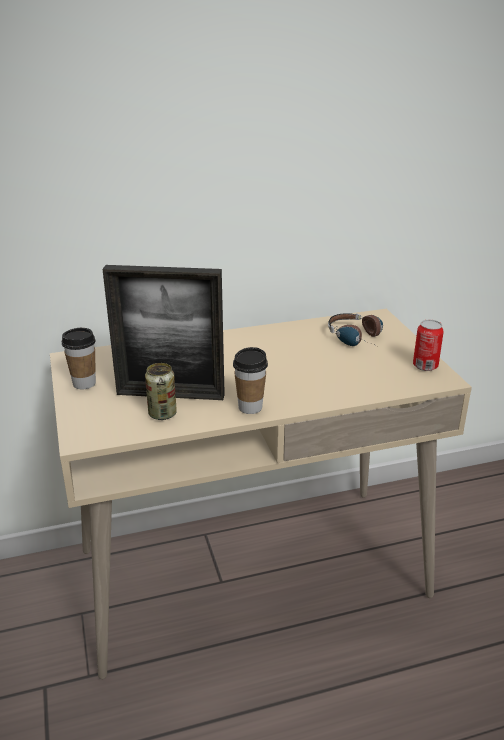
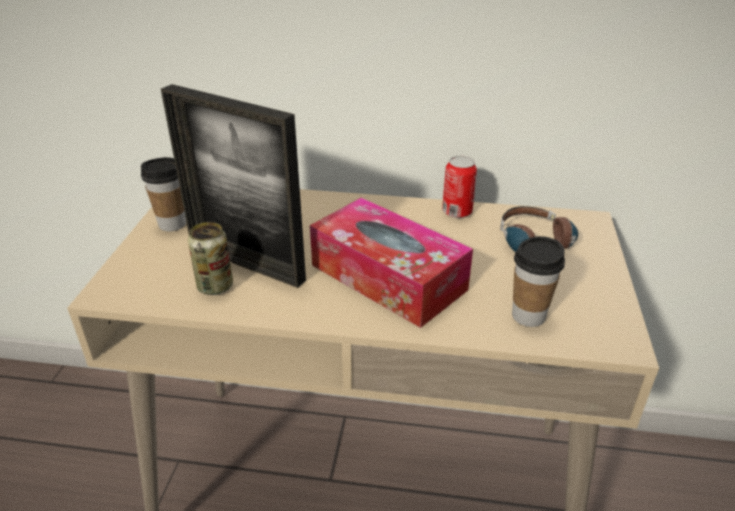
camera: 25 degrees right, 5 degrees up
cup [233,347,268,414] -> cup moved to [512,236,565,327]
can [413,320,444,371] -> can moved to [442,156,477,218]
none -> tissue box [310,198,473,328]

